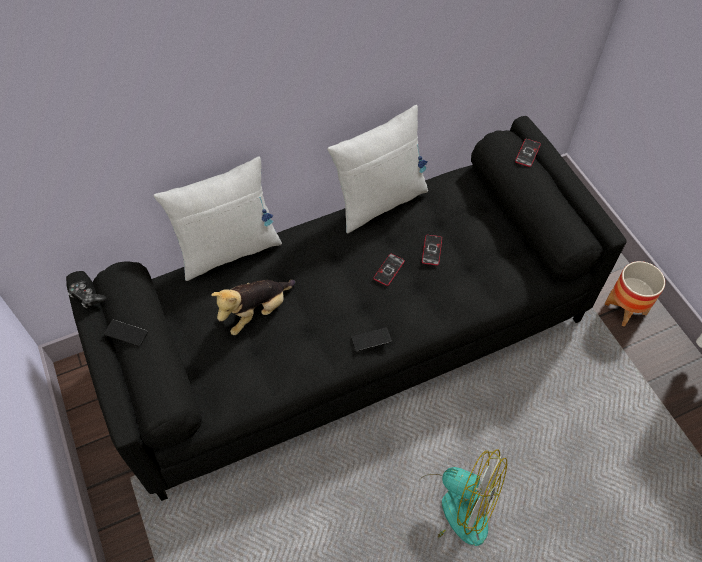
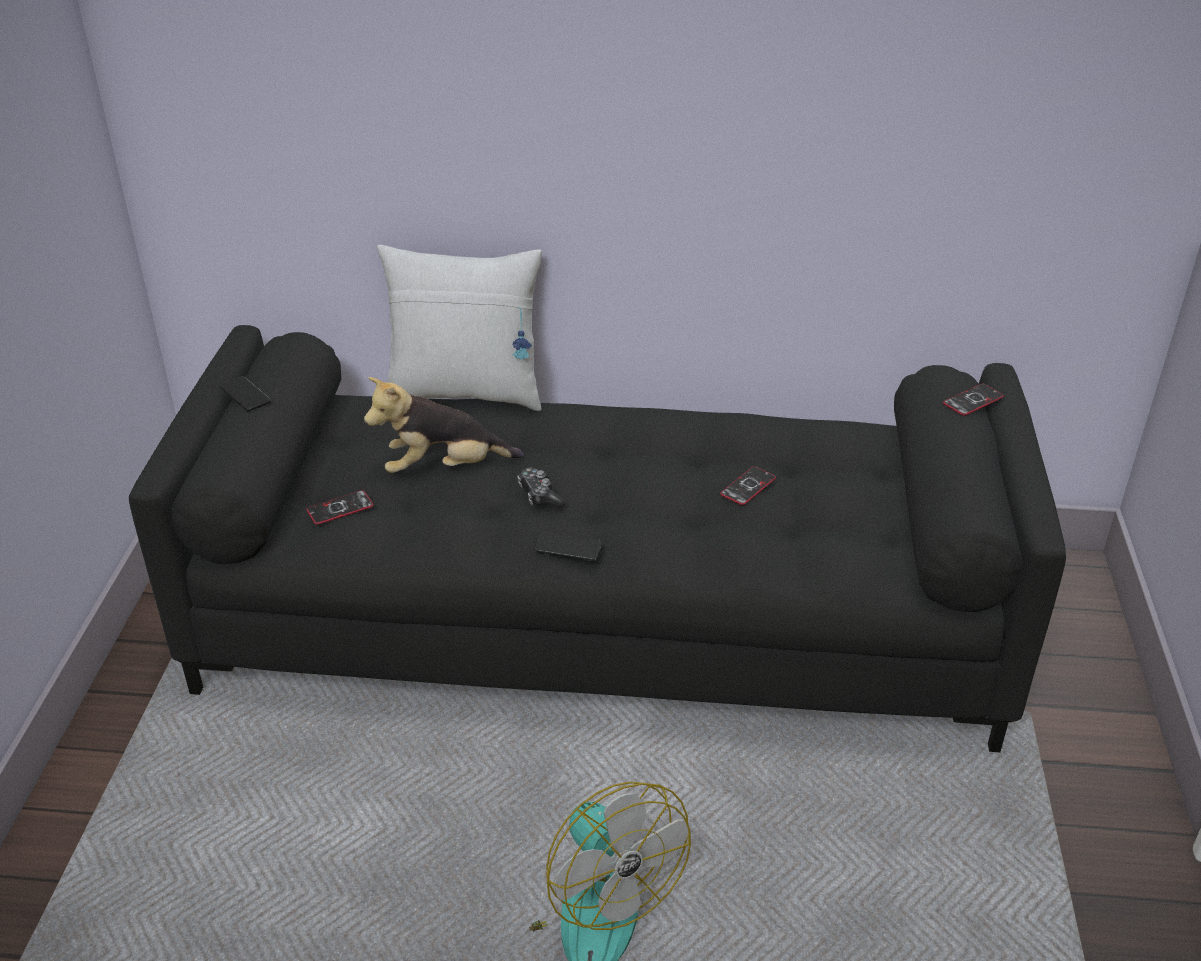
camera: 30 degrees right, 20 degrees down
game controller [68,280,106,308] -> game controller moved to [518,467,565,508]
grey pillow [327,105,428,233] -> none
phone [373,254,405,286] -> phone moved to [306,490,374,525]
planter [605,261,665,327] -> none

